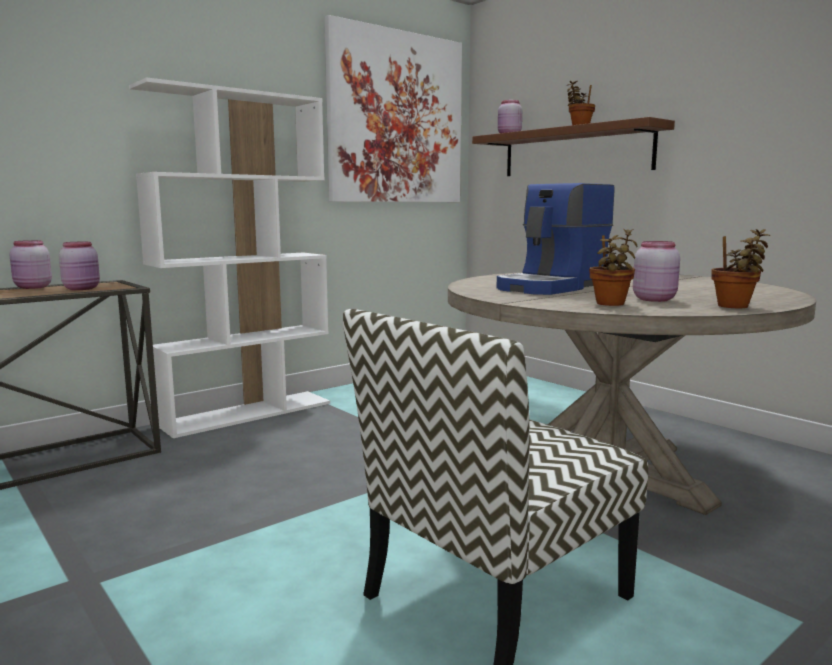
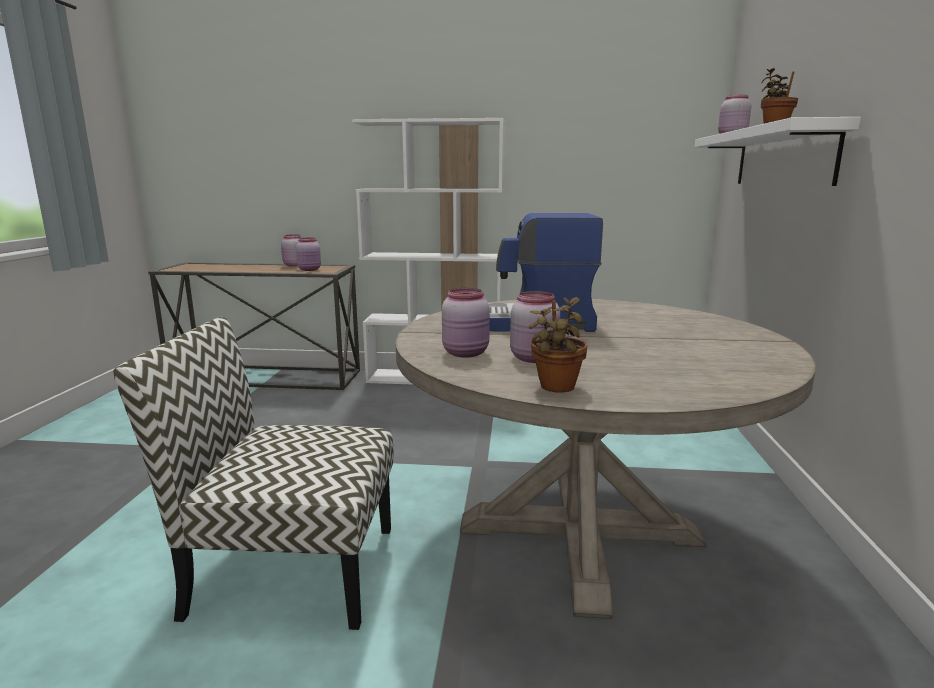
camera: 45 degrees right, 5 degrees up
picture [324,15,462,202] -> none
brown shelf [472,117,675,176] -> white shelf [695,117,861,186]
potted plant [589,229,638,306] -> pink jar [442,288,490,358]

